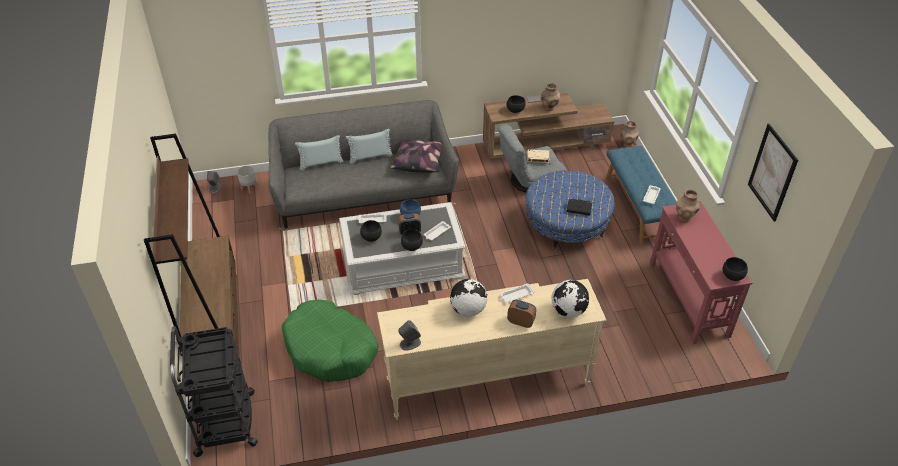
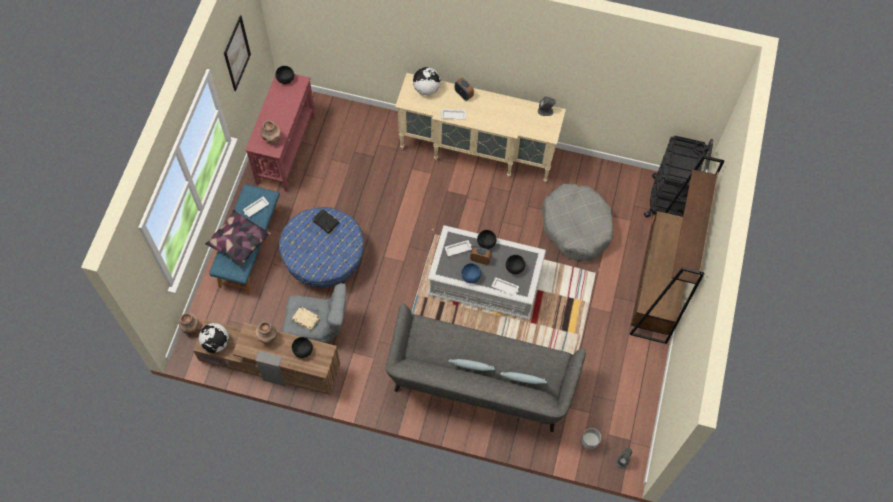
camera: 155 degrees left, 20 degrees up
green dog bed [282,300,379,382] -> grey dog bed [542,184,613,262]
pillow [390,139,442,173] -> pillow moved to [205,210,271,268]
globe [450,279,487,317] -> globe moved to [199,323,229,353]

